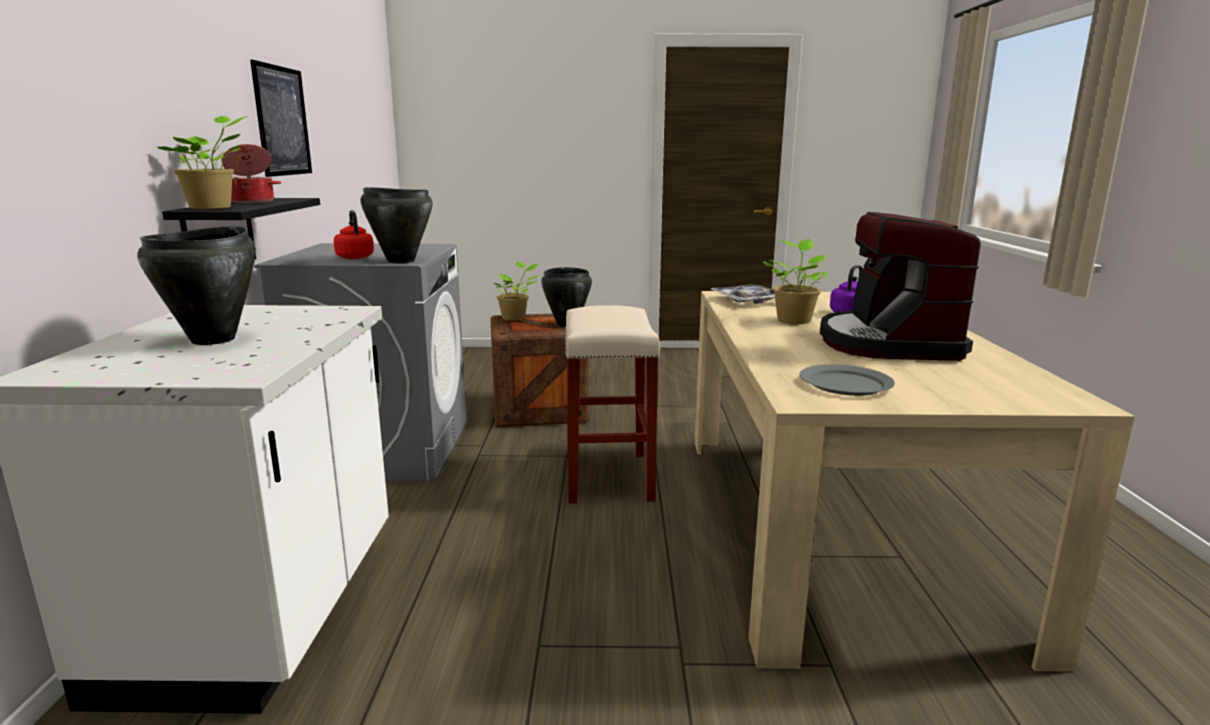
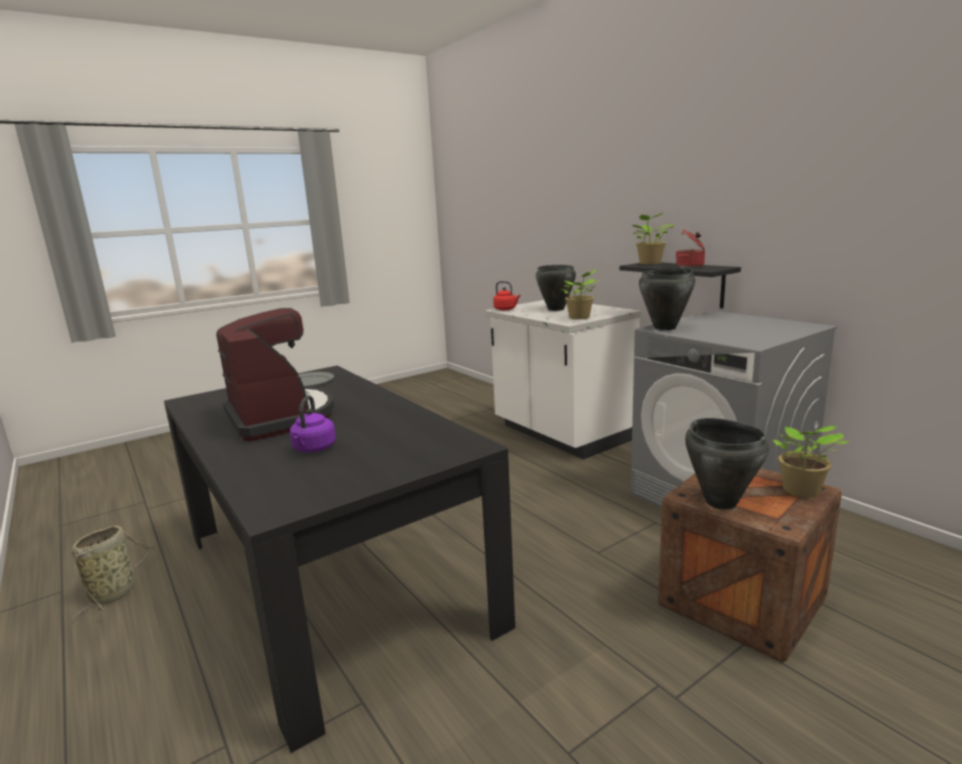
camera: 145 degrees right, 0 degrees up
picture [250,60,312,177] -> none
red kettle [334,210,374,259] -> red kettle moved to [493,281,521,311]
beige stool [565,305,661,504] -> none
beige dining table [695,291,1135,672] -> black dining table [164,366,515,753]
tray [711,284,775,304] -> none
potted plant [763,239,828,324] -> potted plant moved to [561,269,598,319]
none -> basket [72,525,156,620]

